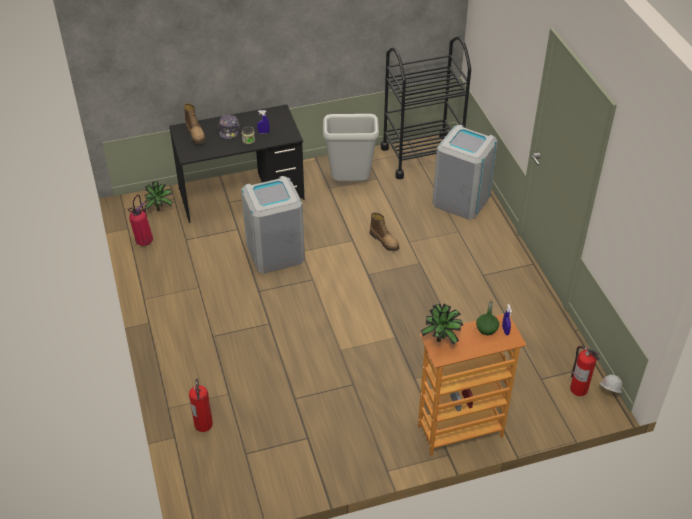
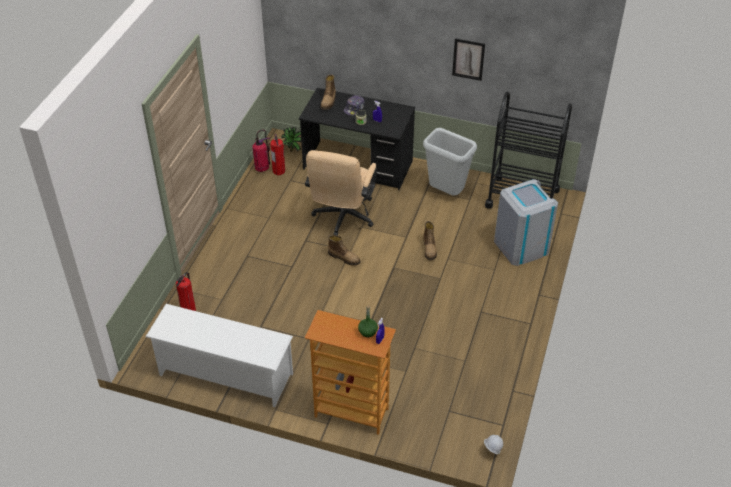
camera: 35 degrees right, 0 degrees up
grey trash can [241,176,305,274] -> beige office chair [305,150,377,235]
potted plant [421,304,463,345] -> none
fire extinguisher [570,346,599,396] -> fire extinguisher moved to [270,134,285,175]
none -> white shoe rack [145,304,293,407]
none -> boot [328,235,361,266]
none -> picture [452,38,485,81]

